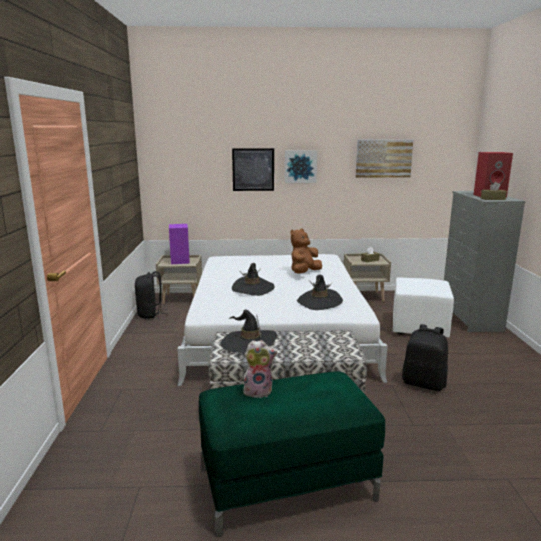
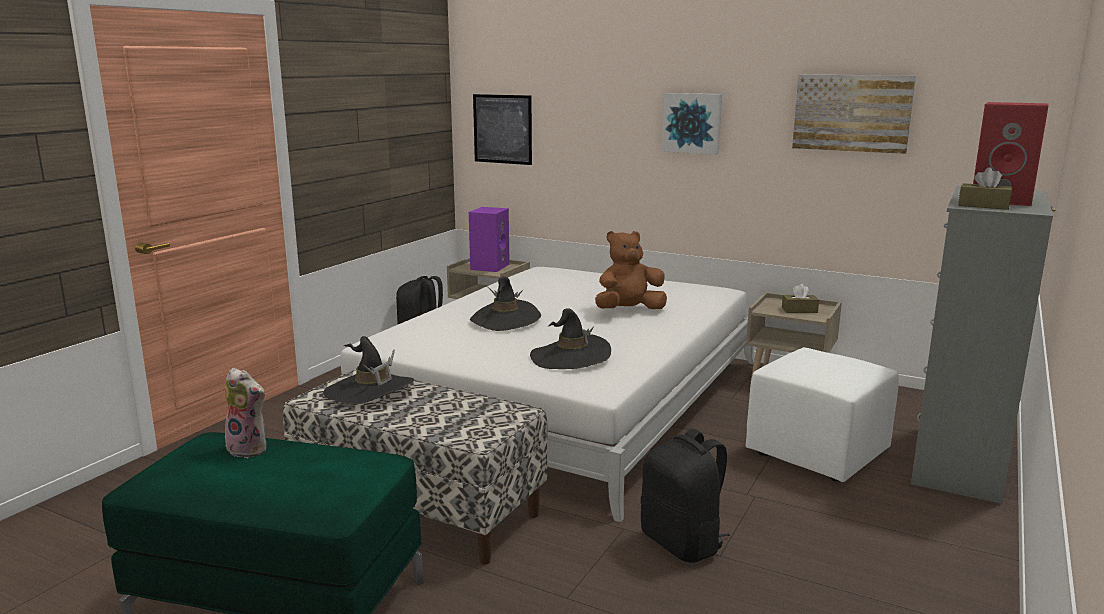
camera: 30 degrees right, 0 degrees up
picture [232,148,274,191] -> picture moved to [473,94,532,165]

